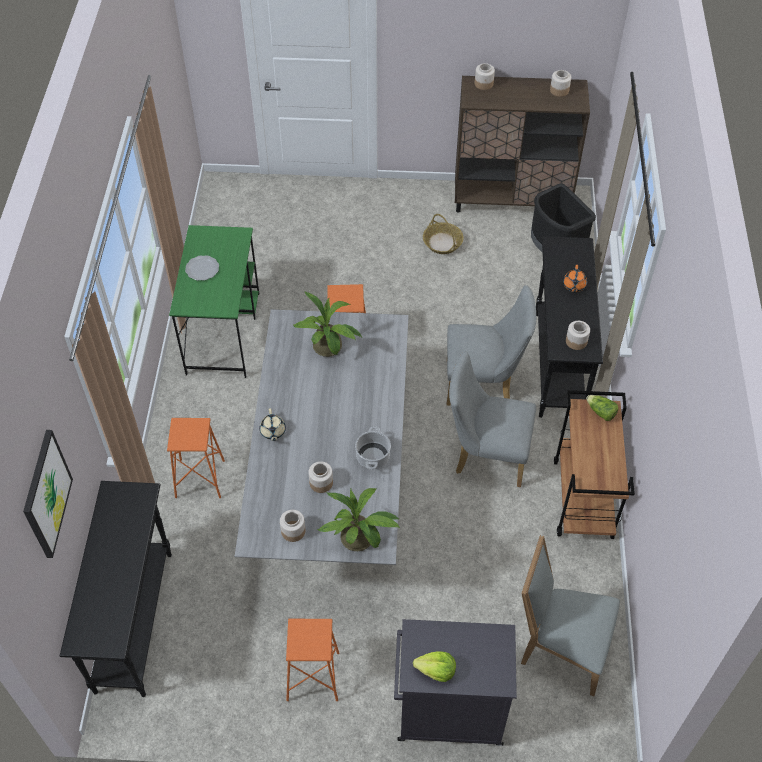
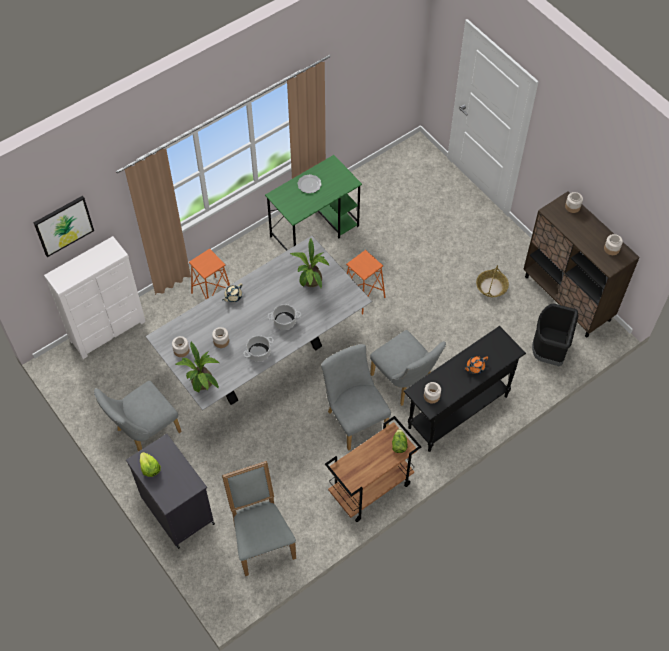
camera: 50 degrees right, 5 degrees up
black console table [60,481,172,697] -> white dresser [44,236,146,359]
orange stool [286,619,339,701] -> grey chair [94,381,182,452]
none -> cooking pot [267,304,302,330]

